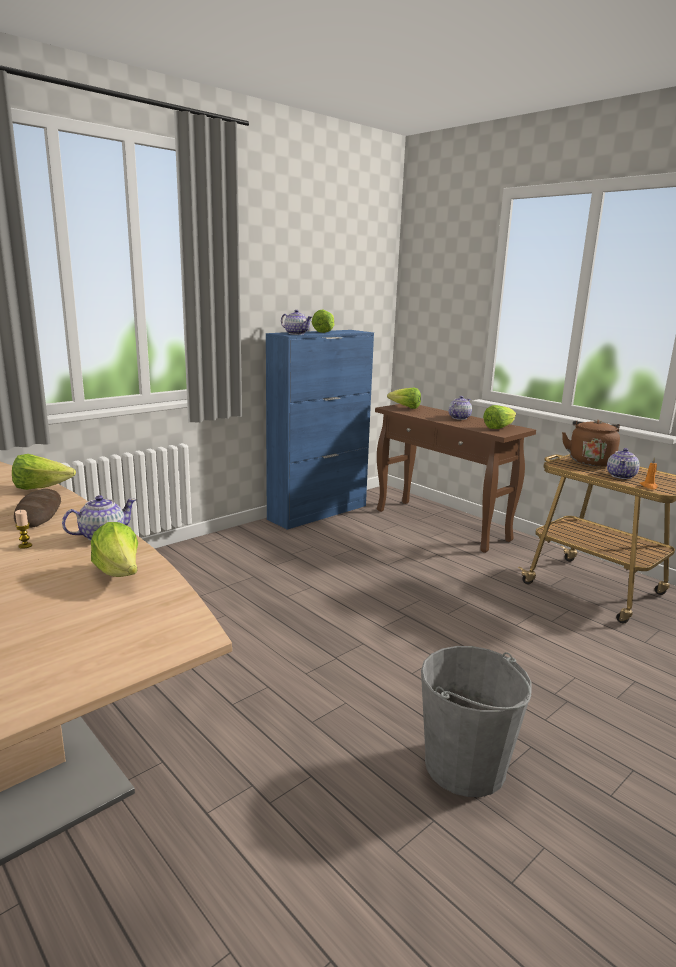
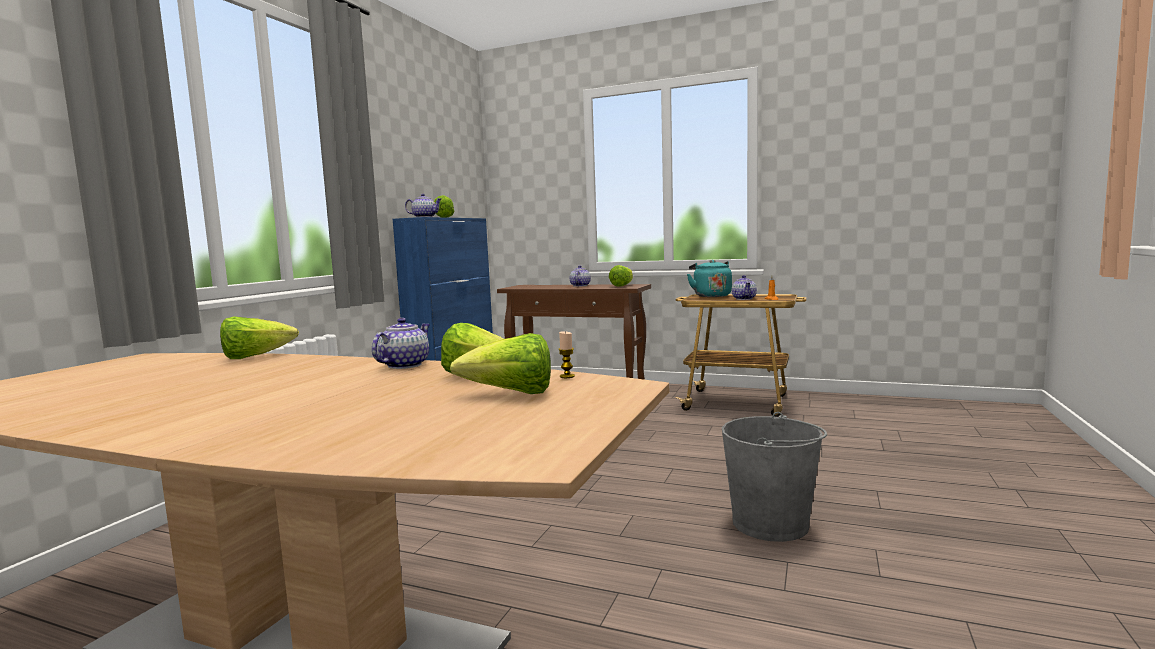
camera: 25 degrees left, 10 degrees down
bread [14,489,61,528] -> none
candle [15,510,32,549] -> candle moved to [558,331,575,378]
lettuce [387,388,421,409] -> lettuce moved to [450,333,551,394]
brown kettle [562,420,620,466] -> turquoise kettle [687,260,732,297]

